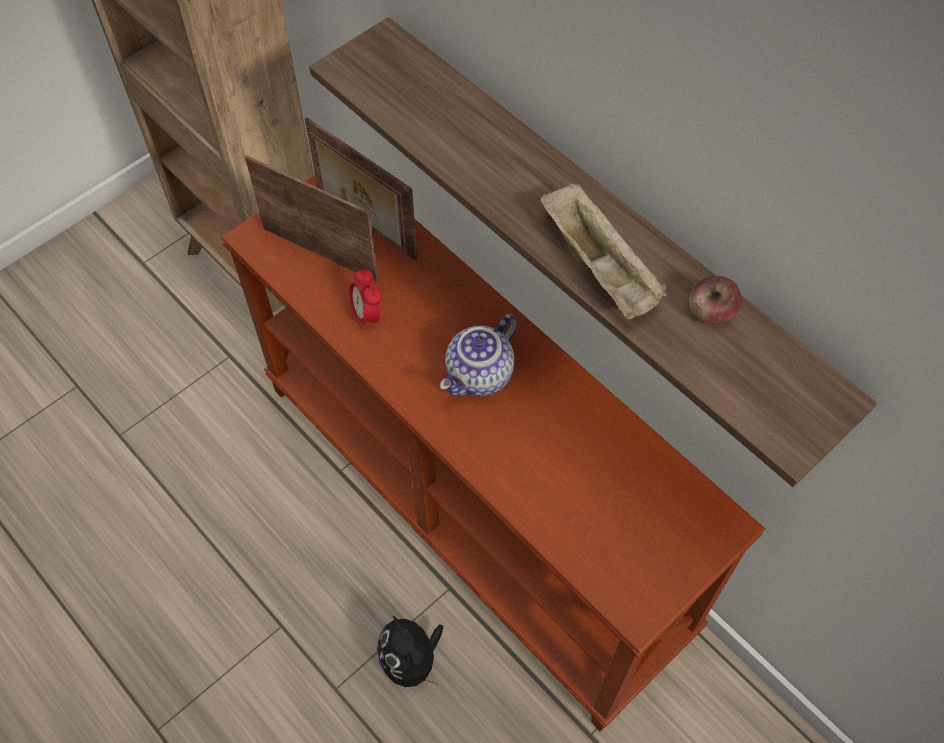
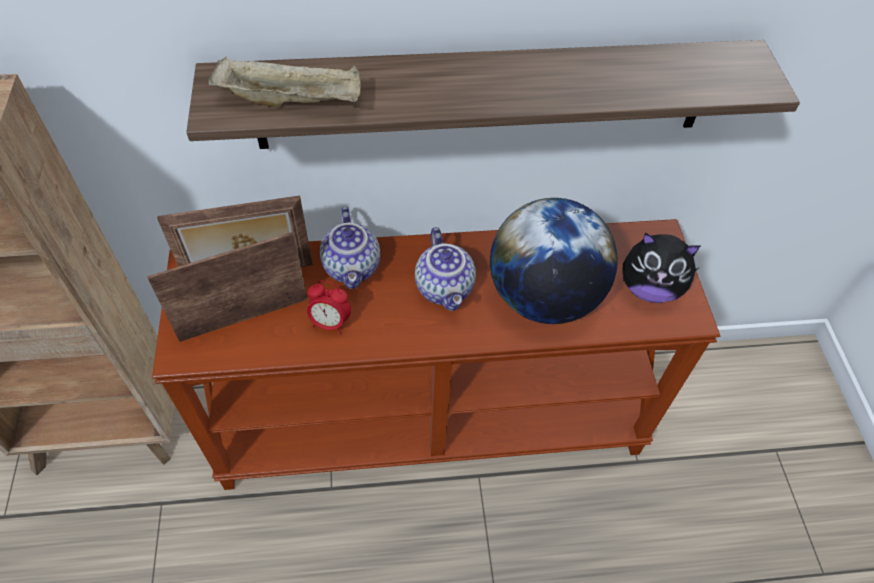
camera: 55 degrees left, 5 degrees down
plush toy [377,615,443,687] -> plush toy moved to [622,233,700,303]
beige tray [540,183,667,319] -> beige tray moved to [208,57,361,108]
apple [689,276,741,324] -> none
none -> teapot [320,207,380,289]
none -> globe [490,198,618,324]

